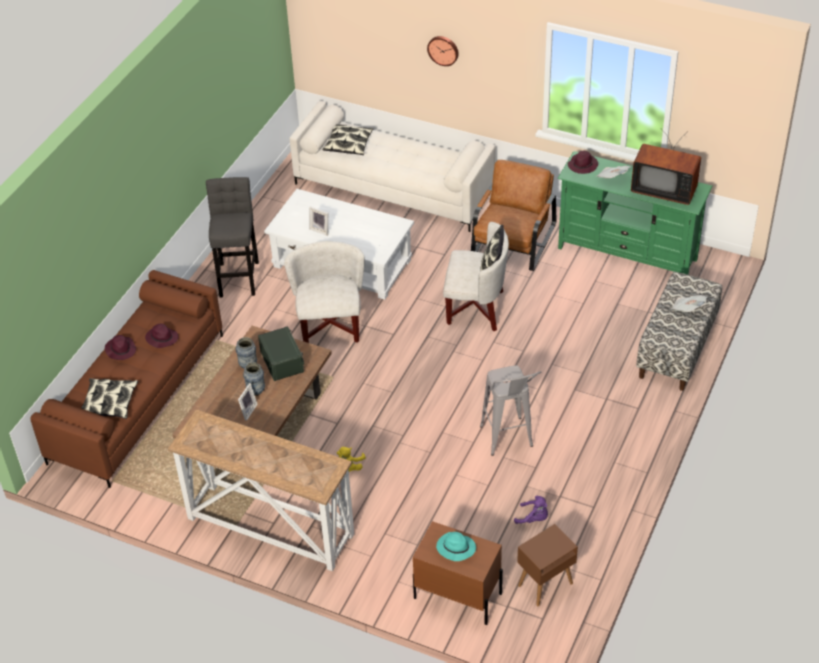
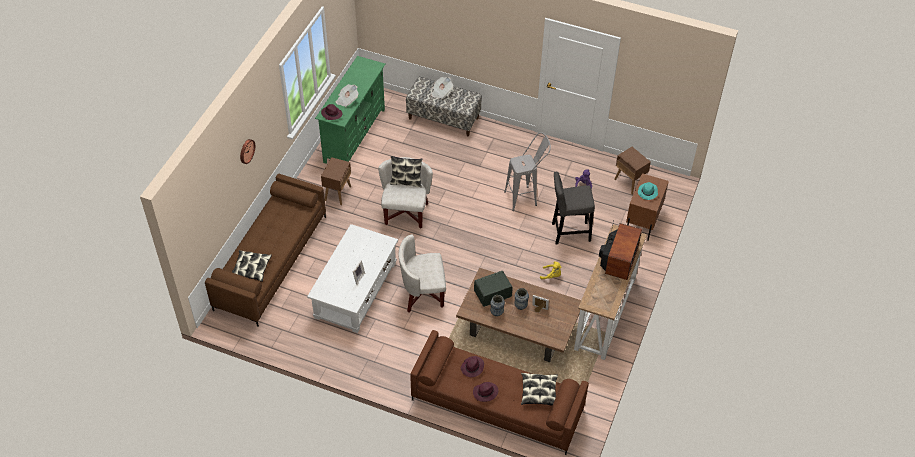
camera: 95 degrees left, 5 degrees up
grey stool [206,177,259,297] -> grey stool moved to [552,171,595,244]
white sofa [289,101,496,232] -> brown sofa [205,174,326,327]
brown armchair [471,160,557,271] -> brown side table [321,157,351,205]
television [631,129,701,205] -> television moved to [599,221,642,280]

